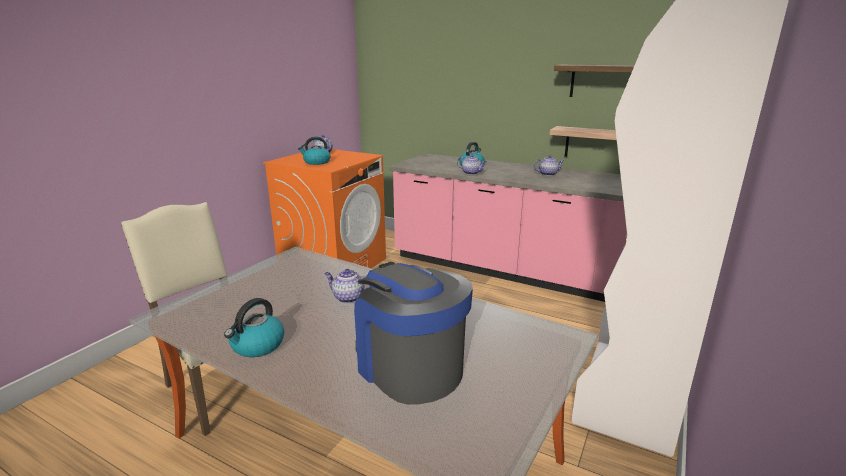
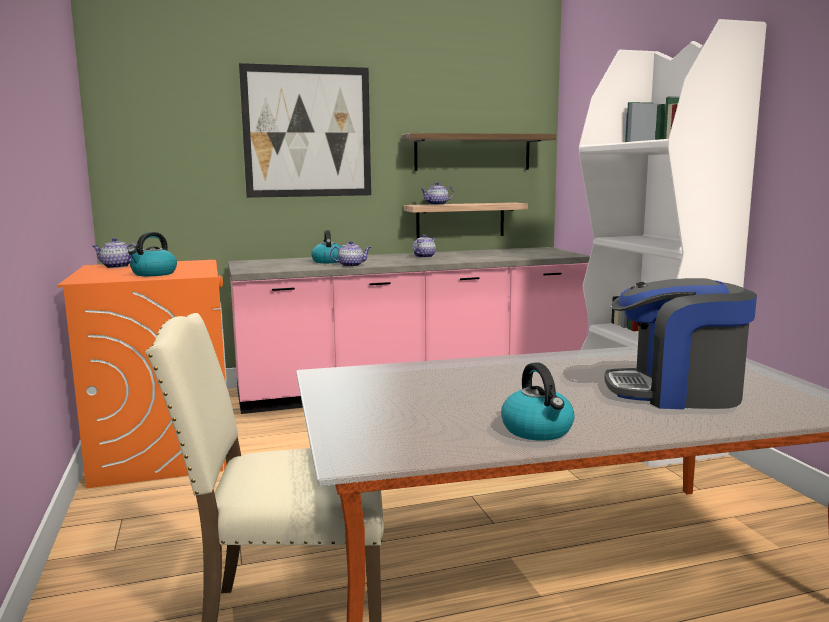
camera: 45 degrees left, 10 degrees down
teapot [324,269,364,303] -> teapot moved to [421,182,454,205]
none -> picture [239,63,371,198]

